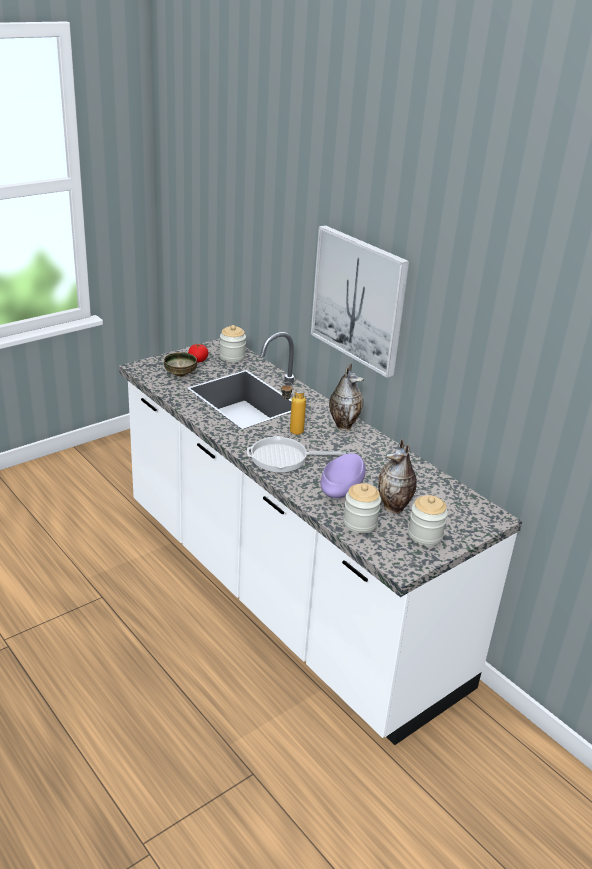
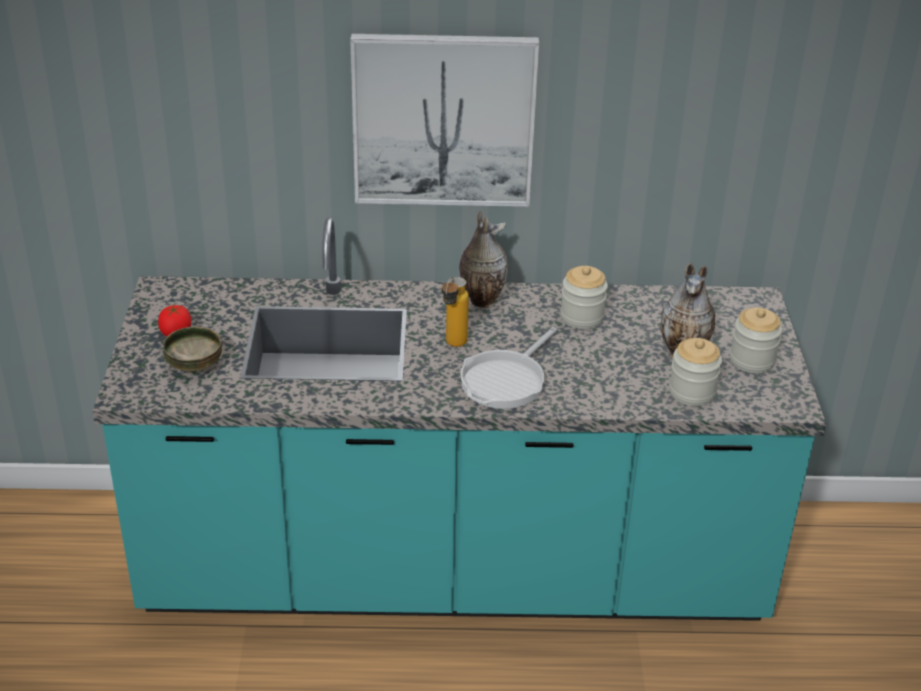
camera: 50 degrees left, 5 degrees up
white counter [119,332,522,745] -> turquoise counter [92,218,826,621]
jar [220,325,246,363] -> jar moved to [560,266,608,329]
purple bowl [321,453,366,500] -> none

